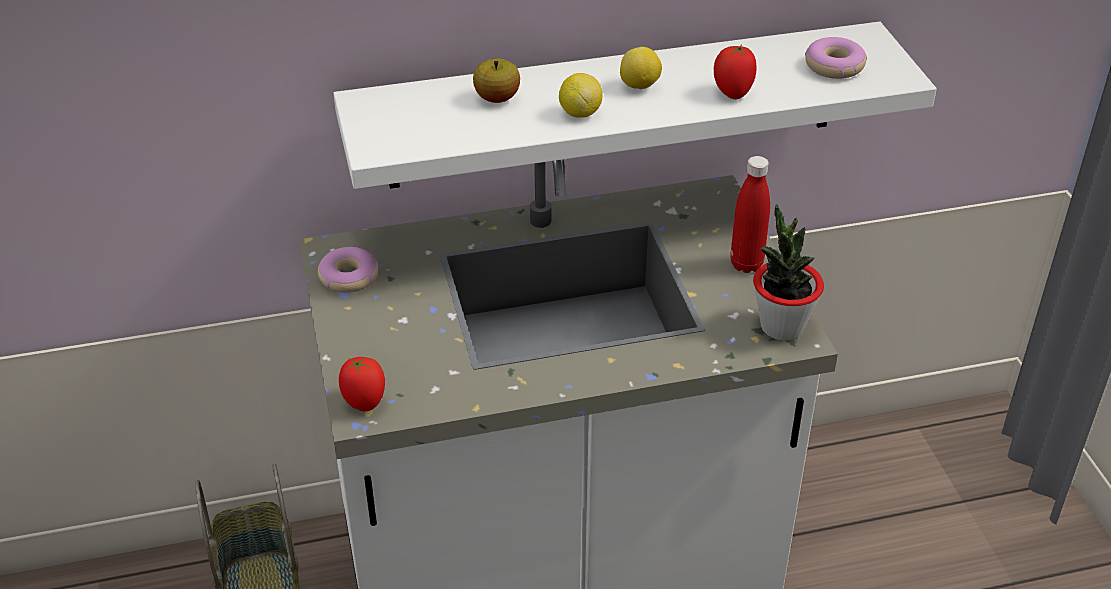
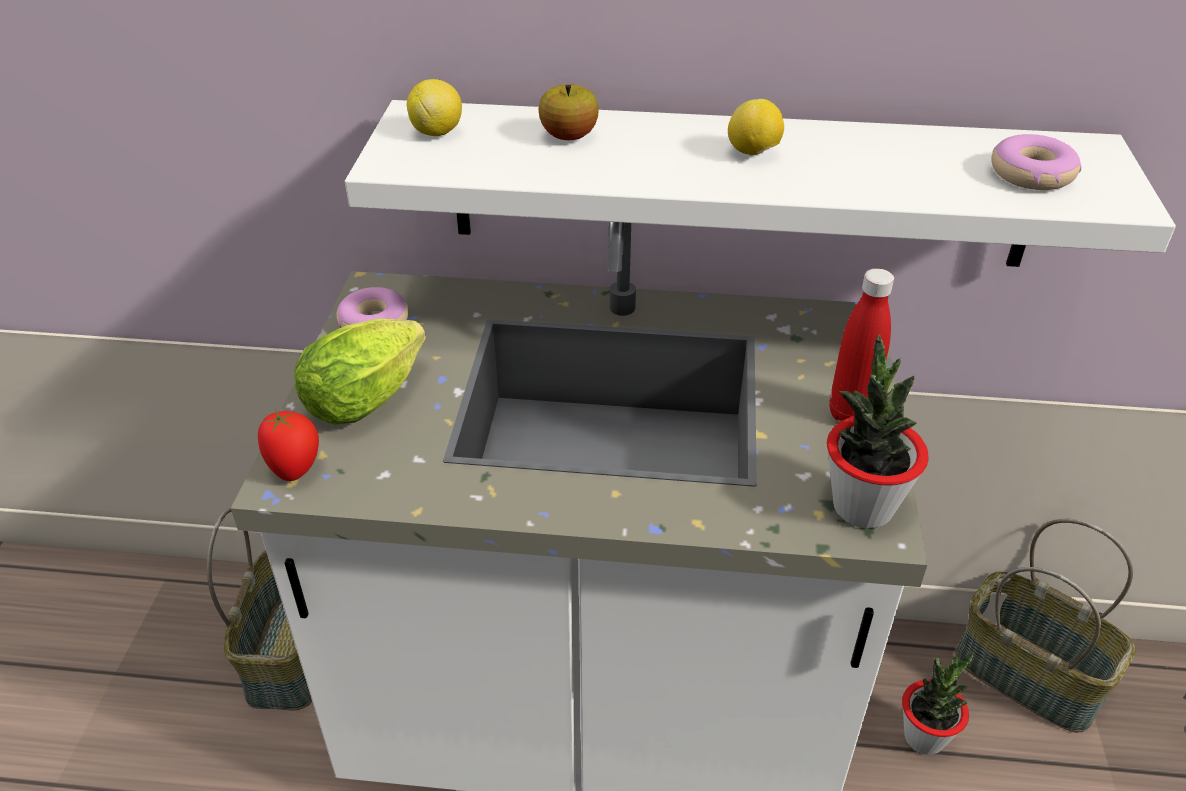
camera: 20 degrees right, 0 degrees up
lemon [559,73,603,118] -> lemon moved to [407,79,462,136]
tomato [714,44,757,99] -> none
none -> lettuce [294,318,426,424]
none -> potted plant [902,652,974,755]
none -> basket [956,519,1136,733]

